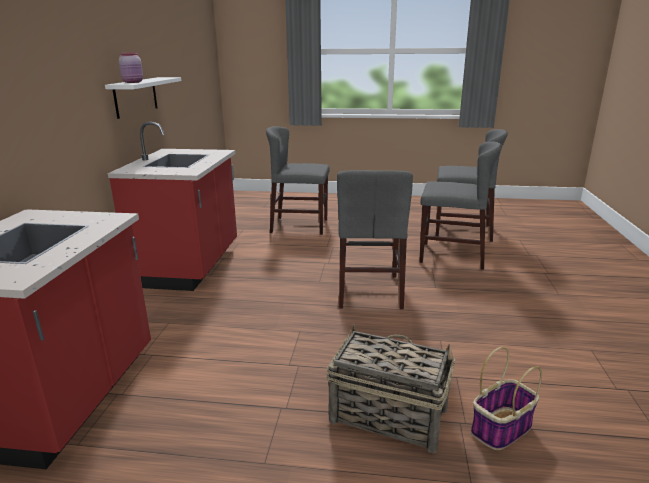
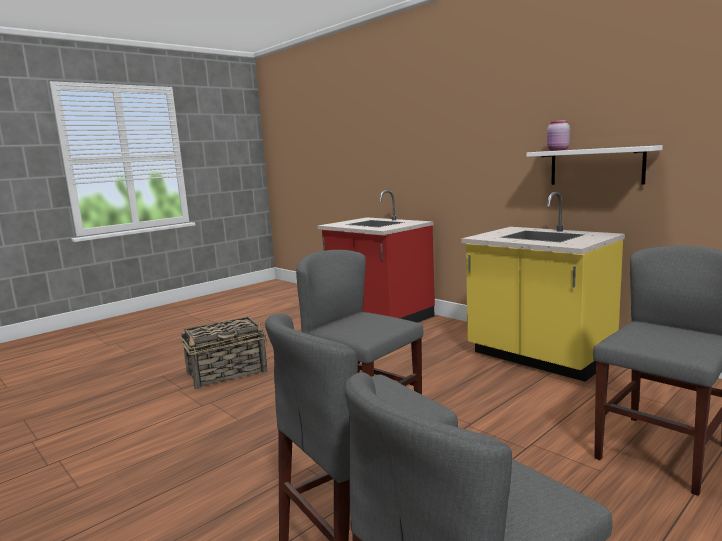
camera: 130 degrees right, 10 degrees down
red counter [108,122,237,291] -> yellow counter [462,192,625,382]
basket [471,347,542,450] -> none

